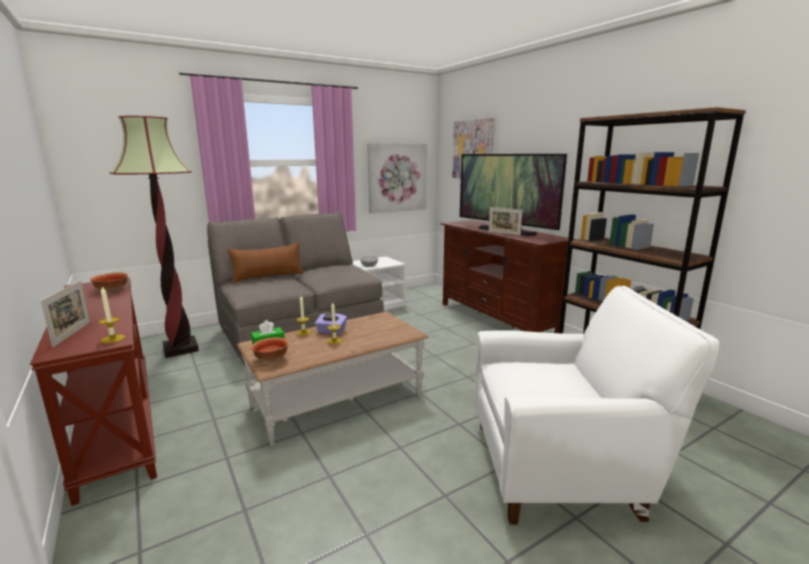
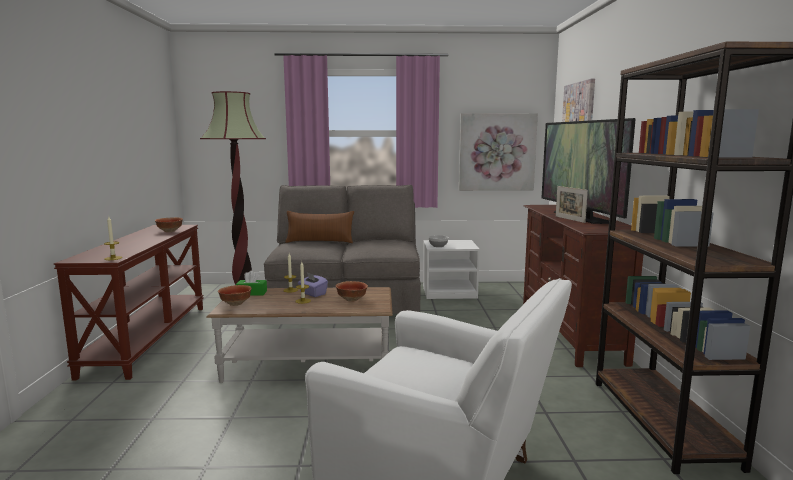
camera: 30 degrees right, 5 degrees down
picture frame [41,281,90,347] -> none
none -> bowl [336,281,368,302]

